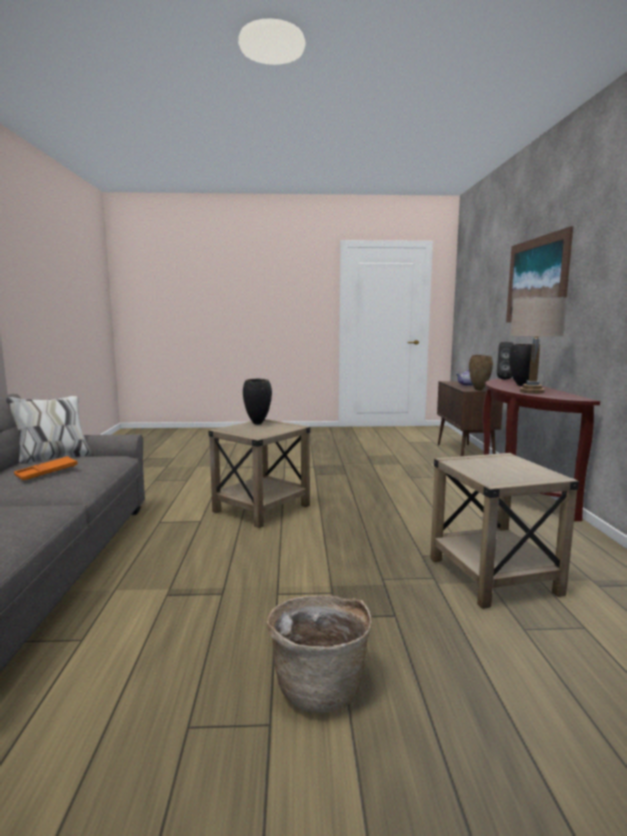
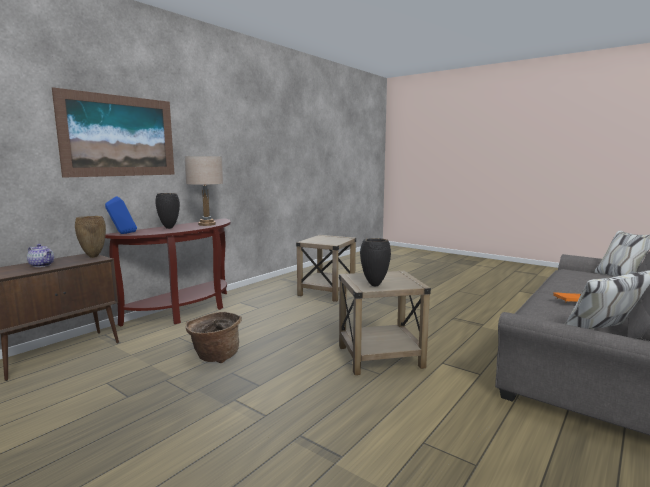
camera: 140 degrees left, 0 degrees up
basket [267,595,372,713] -> basket moved to [186,312,242,363]
black speaker [497,342,514,380] -> blue speaker [105,196,137,234]

